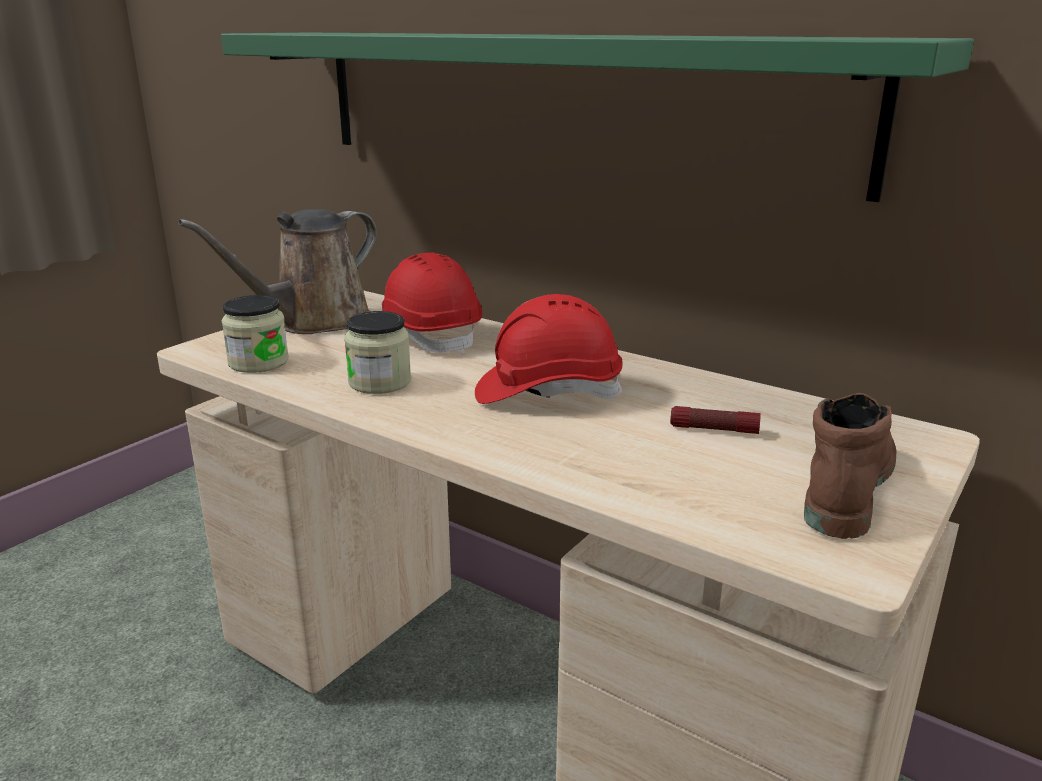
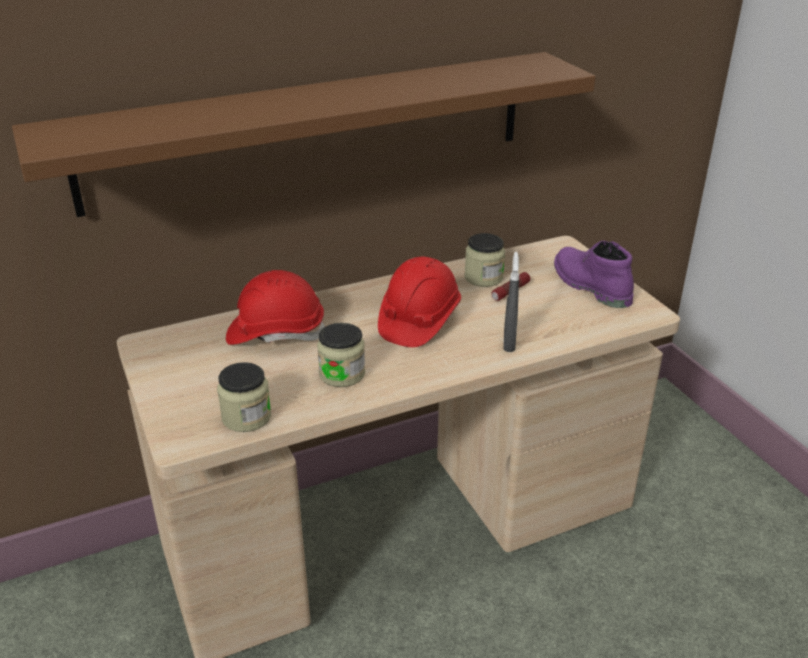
camera: 60 degrees left, 10 degrees up
brown watering can [178,209,377,334] -> none
green shelf [221,33,974,202] -> brown shelf [12,52,596,217]
brown boot [804,393,896,539] -> purple boot [554,241,634,308]
none -> jar [465,233,505,287]
none -> grey spray bottle [503,252,519,352]

